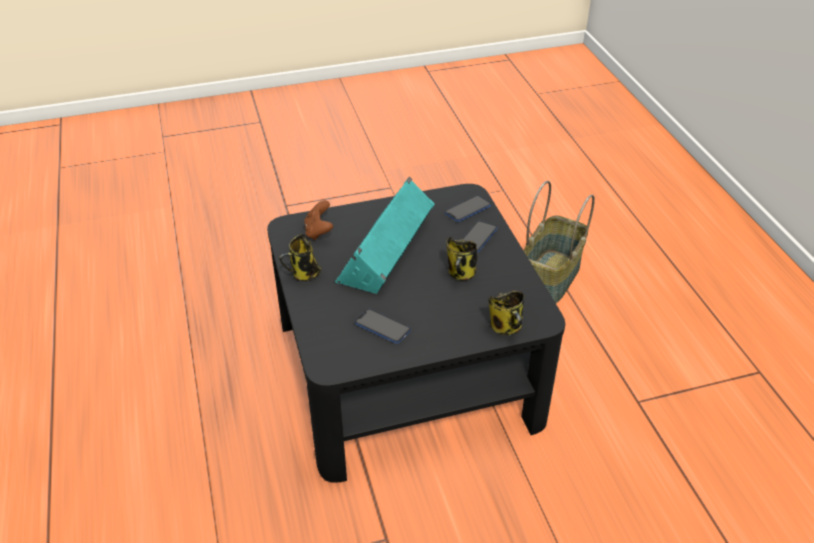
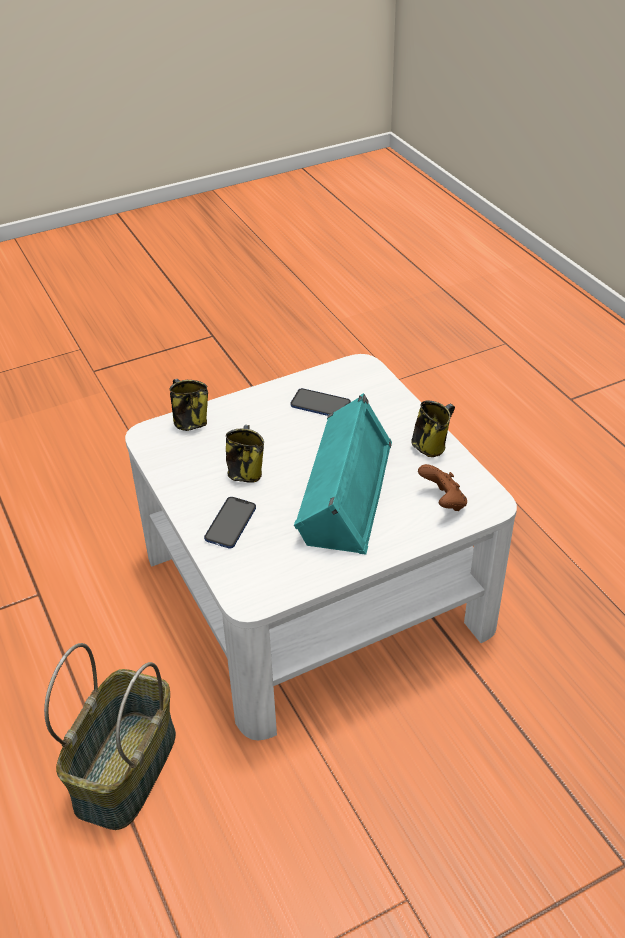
camera: 170 degrees right, 0 degrees up
black coffee table [267,184,565,483] -> white coffee table [125,354,517,741]
phone [445,195,491,222] -> none

